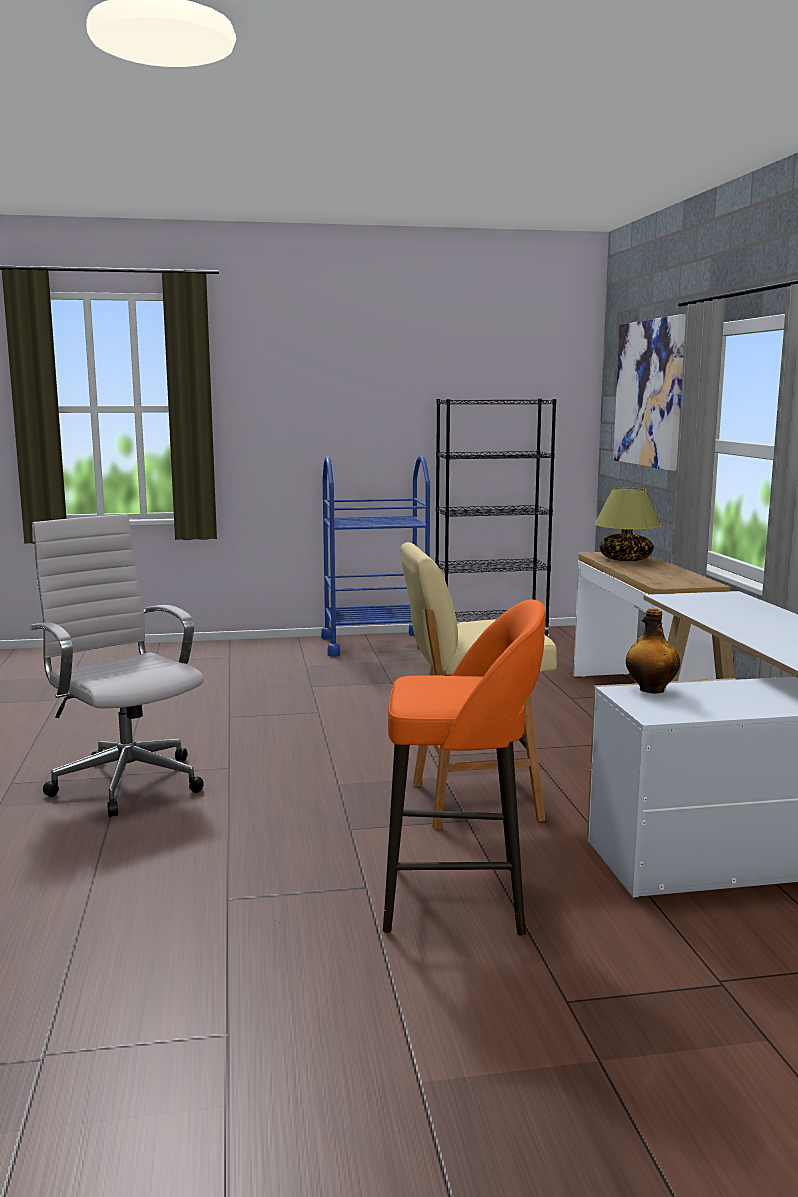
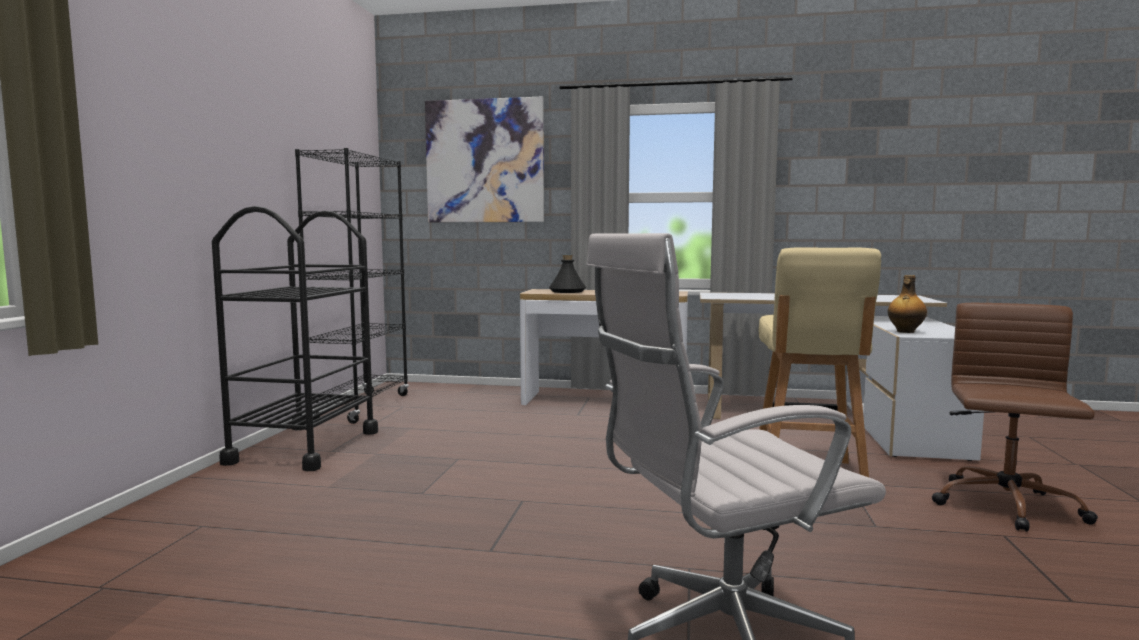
camera: 70 degrees left, 5 degrees down
blue cart [321,455,430,657] -> black cart [212,206,378,471]
orange stool [383,599,546,936] -> brown office chair [932,303,1098,531]
table lamp [594,488,661,561] -> black bottle [549,255,586,293]

